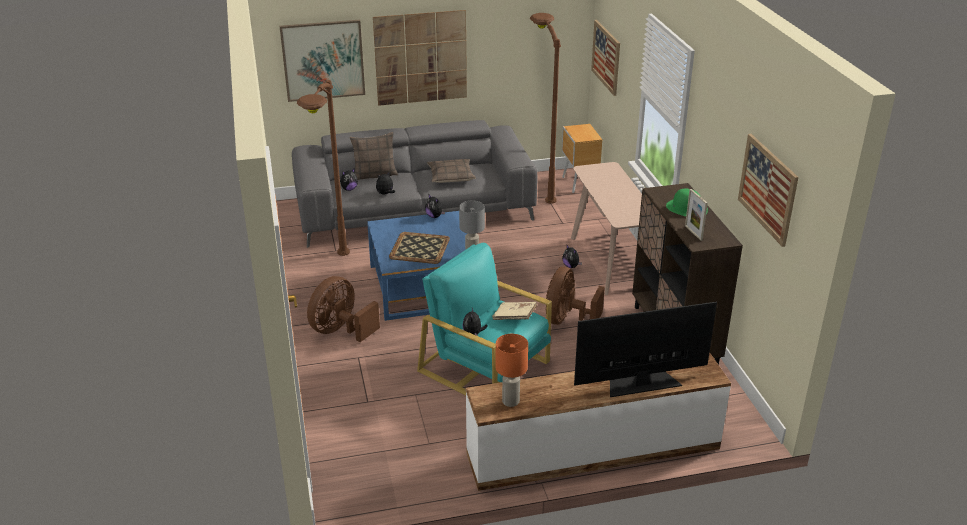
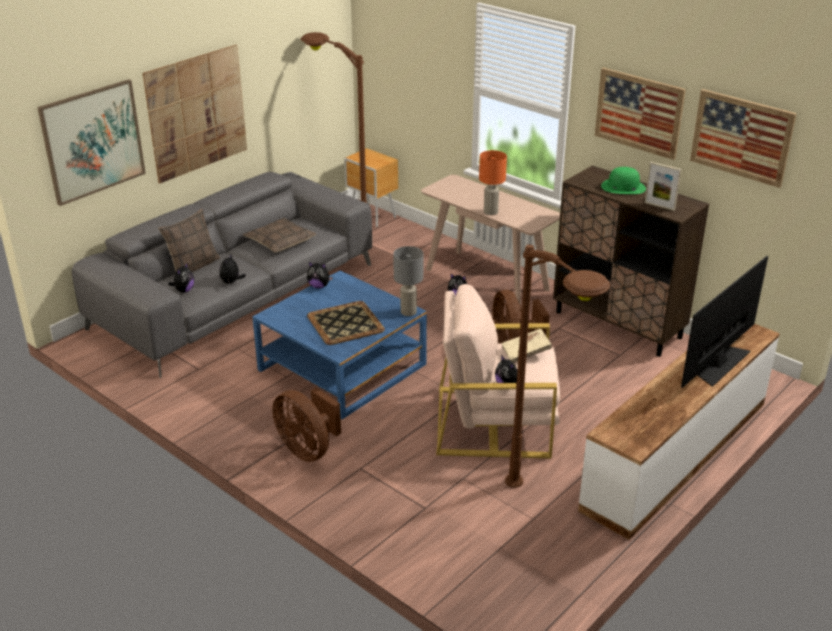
camera: 35 degrees left, 0 degrees up
brown floor lamp [297,80,350,256] -> brown floor lamp moved to [505,244,610,488]
brown fan [307,276,380,342] -> brown fan turned 45 degrees counterclockwise [272,388,341,462]
turquoise armchair [417,243,552,396] -> beige armchair [436,284,560,459]
orange table lamp [495,334,528,407] -> orange table lamp moved to [479,150,507,215]
picture [591,20,620,96] -> picture moved to [595,68,686,160]

